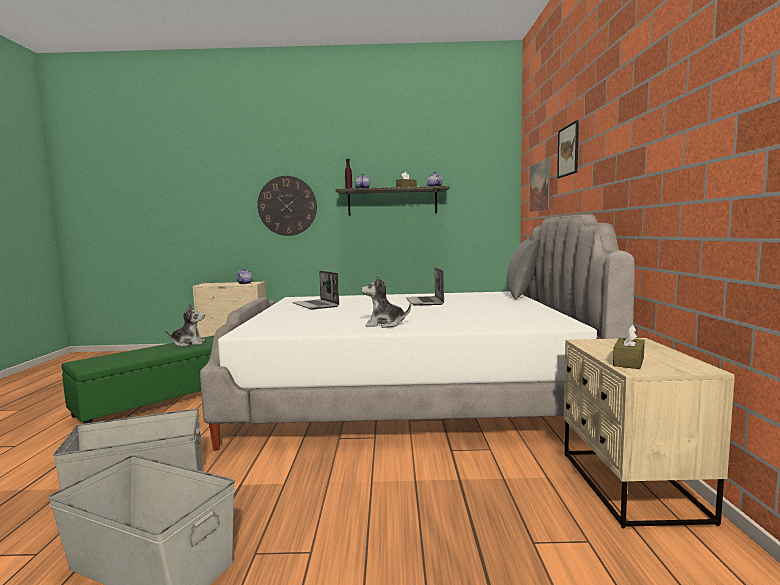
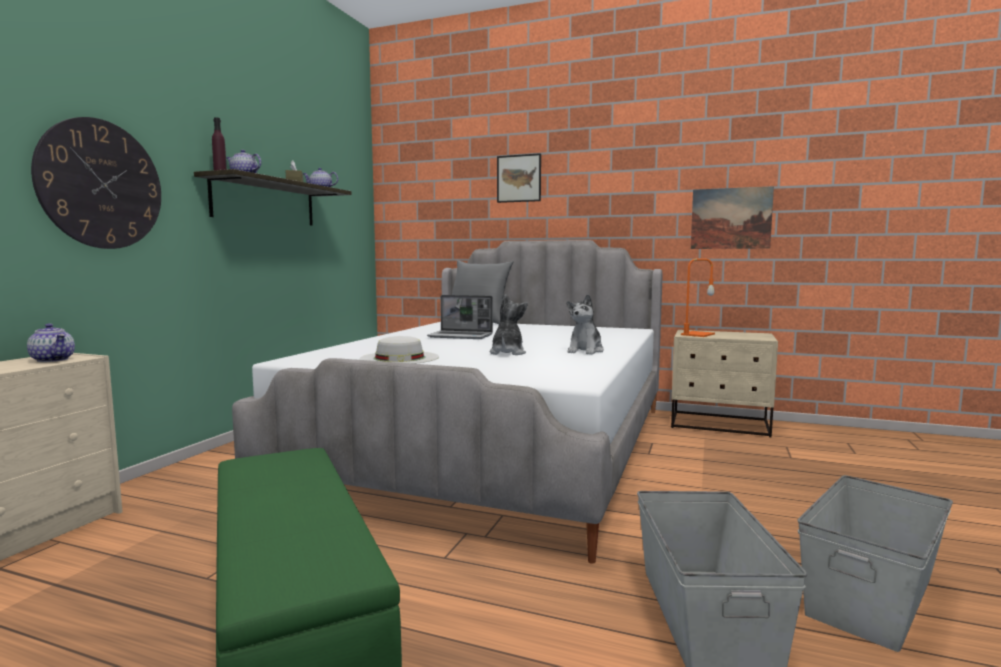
camera: 70 degrees left, 0 degrees up
plush toy [165,304,205,347] -> plush toy moved to [489,294,528,355]
laptop [292,271,339,309] -> white hat [360,336,439,364]
picture [530,158,550,212] -> picture moved to [691,186,774,249]
brown tissue box [613,325,645,369] -> none
none -> orange table lamp [681,259,715,337]

